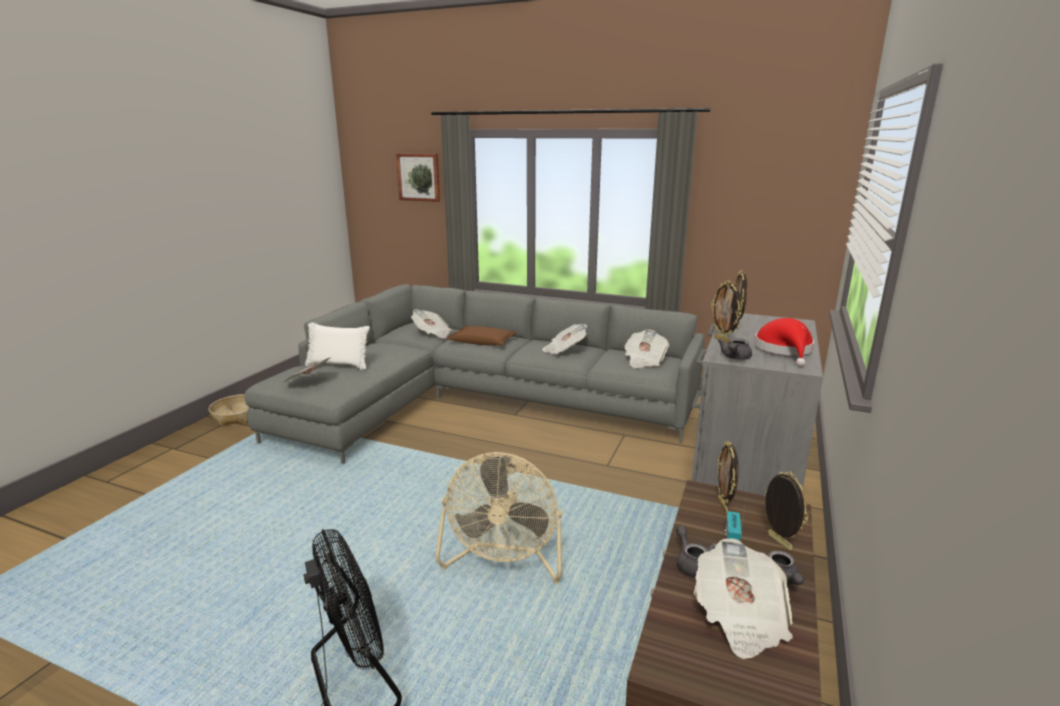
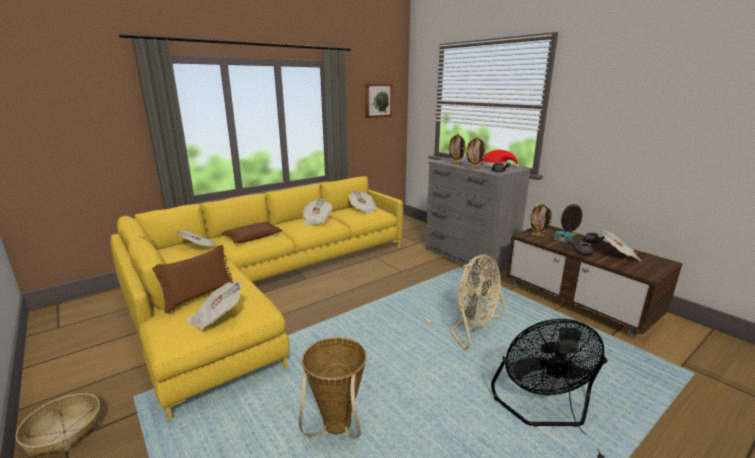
camera: 60 degrees left, 0 degrees up
grey sofa [245,284,704,464] -> yellow sofa [111,176,403,420]
white pillow [305,323,370,370] -> brown pillow [152,245,233,313]
picture [396,153,440,202] -> picture moved to [365,84,393,118]
none -> basket [299,337,367,438]

